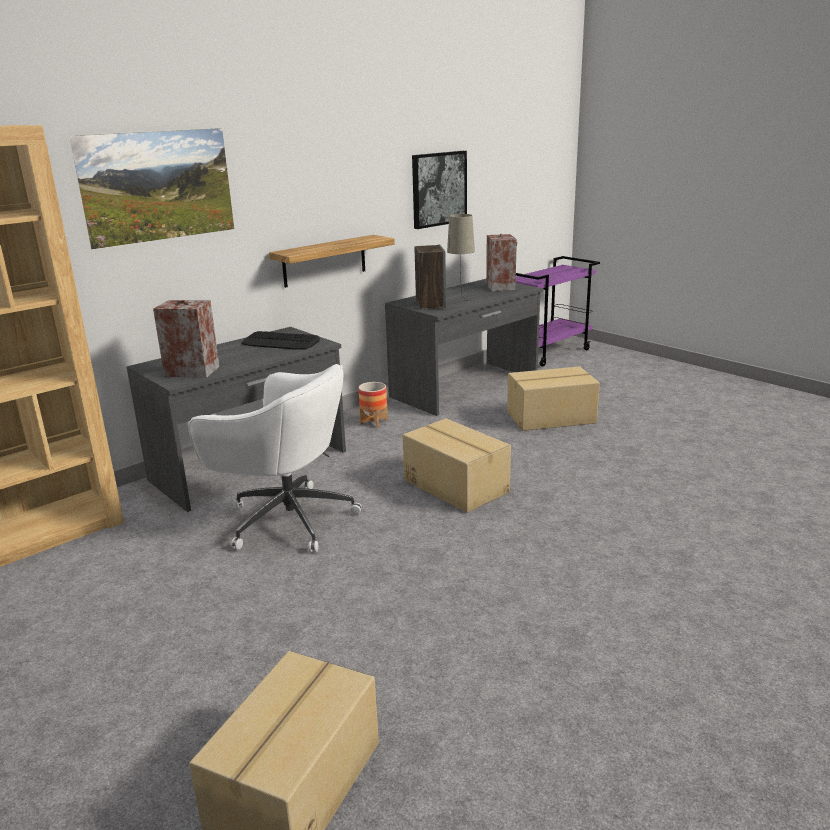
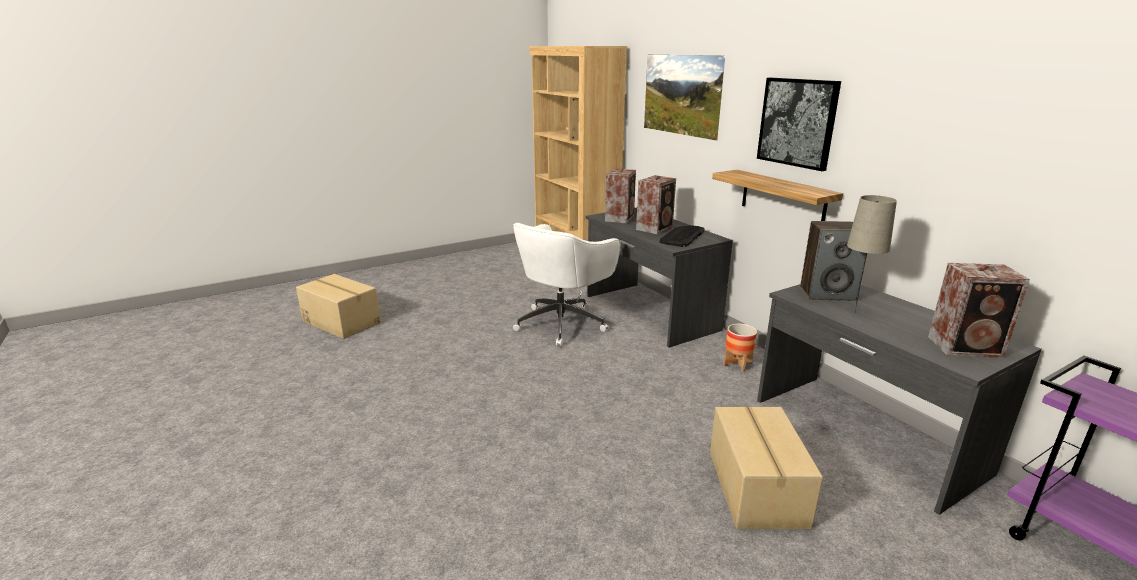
camera: 100 degrees right, 0 degrees up
cardboard box [403,418,511,513] -> none
picture [412,151,467,229] -> picture moved to [757,78,841,171]
none -> speaker [636,175,676,234]

